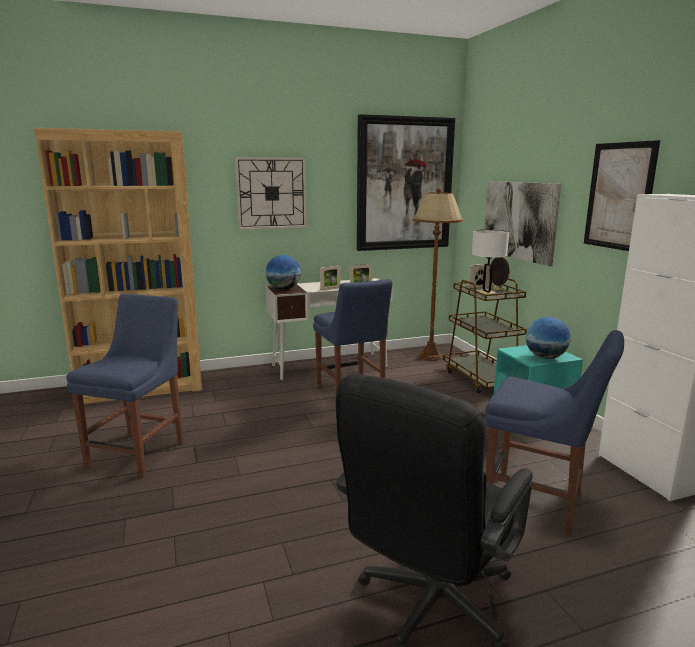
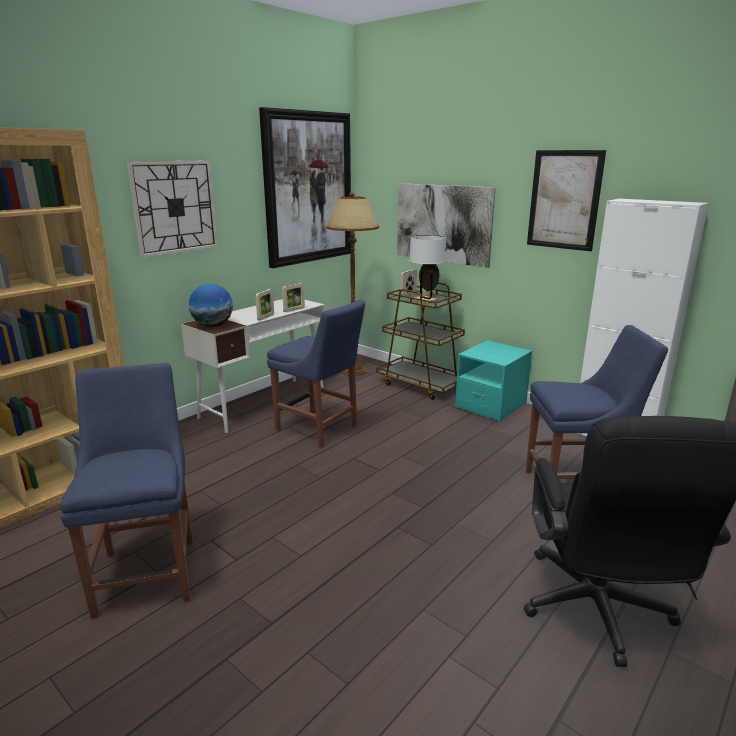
camera: 30 degrees left, 5 degrees up
globe [526,317,571,359] -> none

